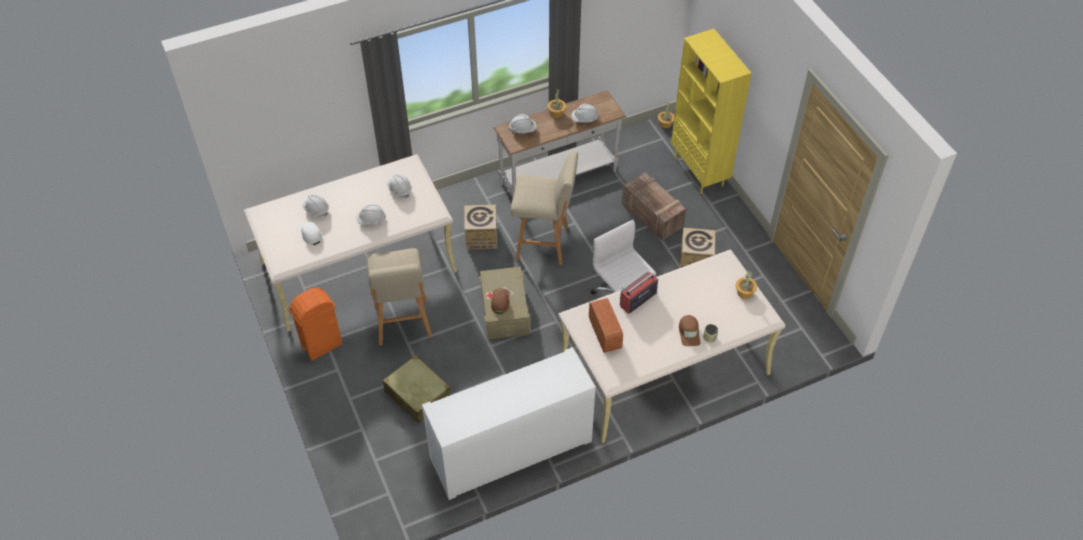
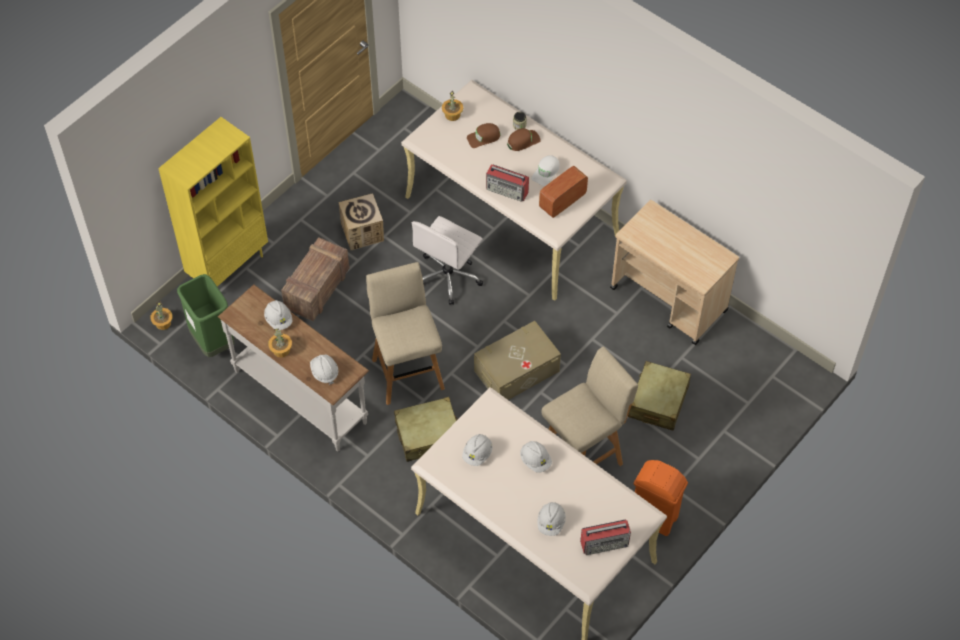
camera: 115 degrees left, 5 degrees up
white cap [297,222,322,245] -> white cap moved to [531,155,560,186]
white cabinet [422,347,596,500] -> beige cart [610,200,739,345]
cardboard box [464,205,497,249] -> beige suitcase [394,397,458,462]
brown cap [491,288,510,314] -> brown cap moved to [467,123,500,148]
none -> green trash can [177,274,235,357]
none -> radio [580,520,631,555]

